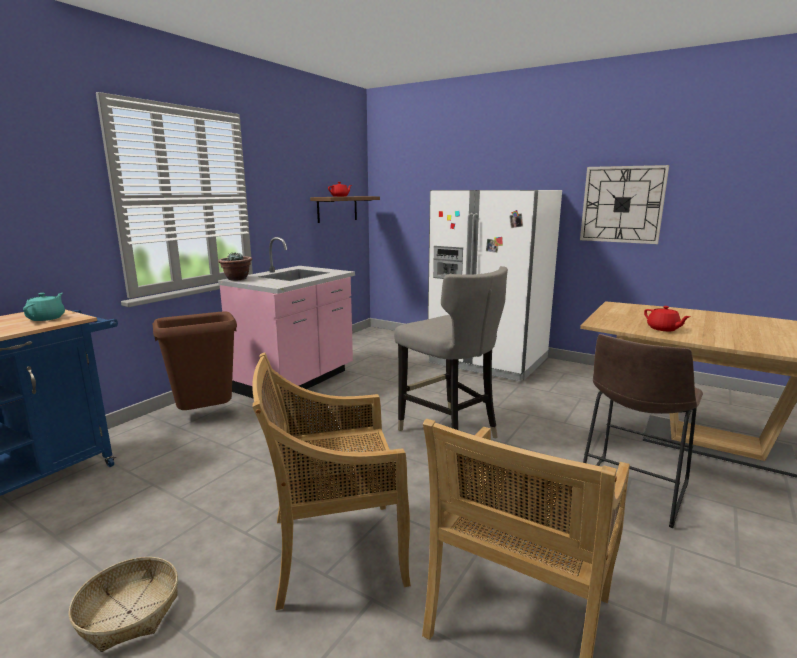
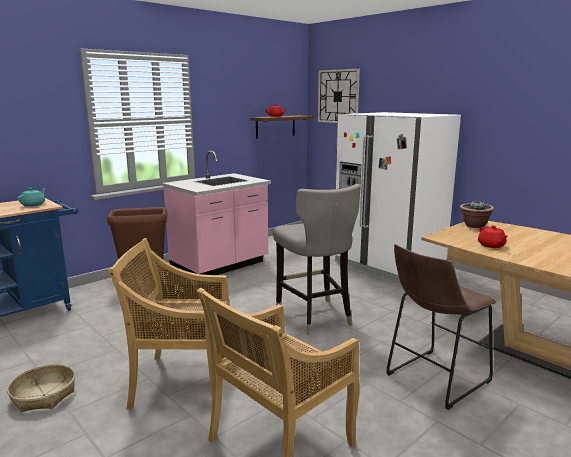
camera: 15 degrees right, 0 degrees up
potted plant [218,253,252,281] -> potted plant moved to [460,200,494,228]
wall clock [580,165,669,244] -> wall clock moved to [318,69,360,123]

